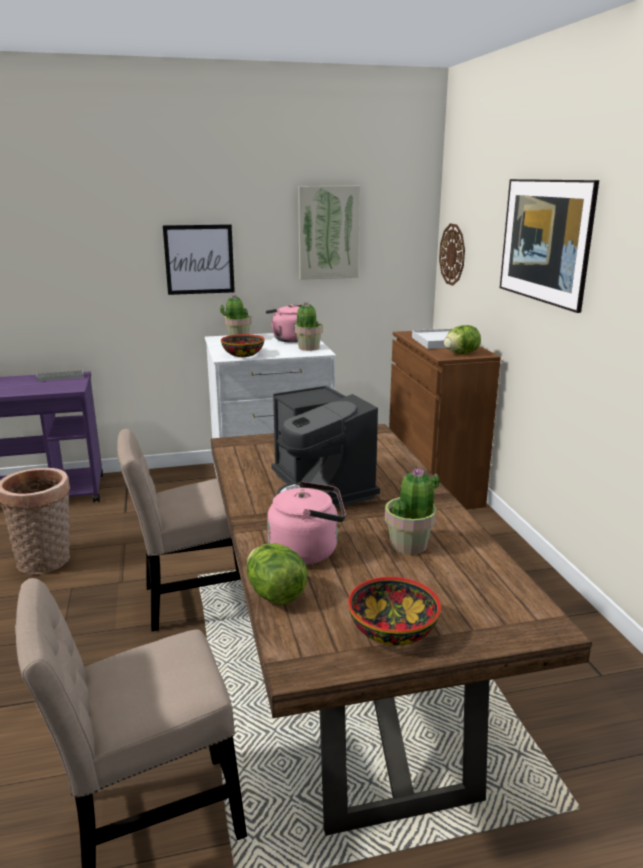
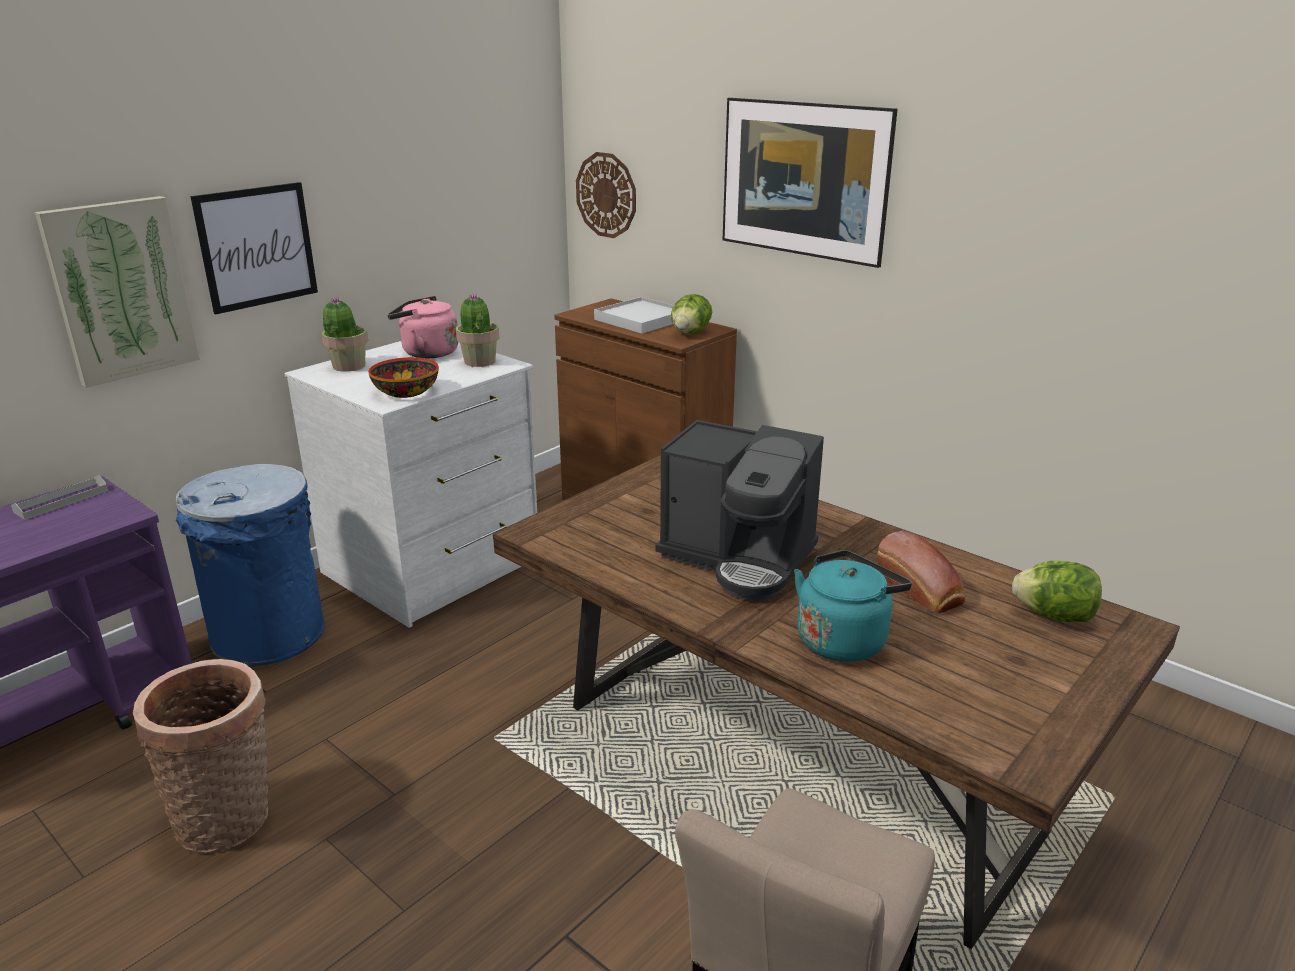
camera: 35 degrees left, 5 degrees up
beige chair [117,429,241,632] -> none
lettuce [246,543,308,605] -> lettuce moved to [1012,561,1102,622]
pink kettle [267,481,346,565] -> turquoise kettle [794,550,912,662]
picture [298,186,360,280] -> picture moved to [35,196,200,388]
bowl [348,577,441,646] -> none
potted plant [385,468,440,555] -> bread [877,531,966,614]
none -> blue trash can [176,464,325,666]

